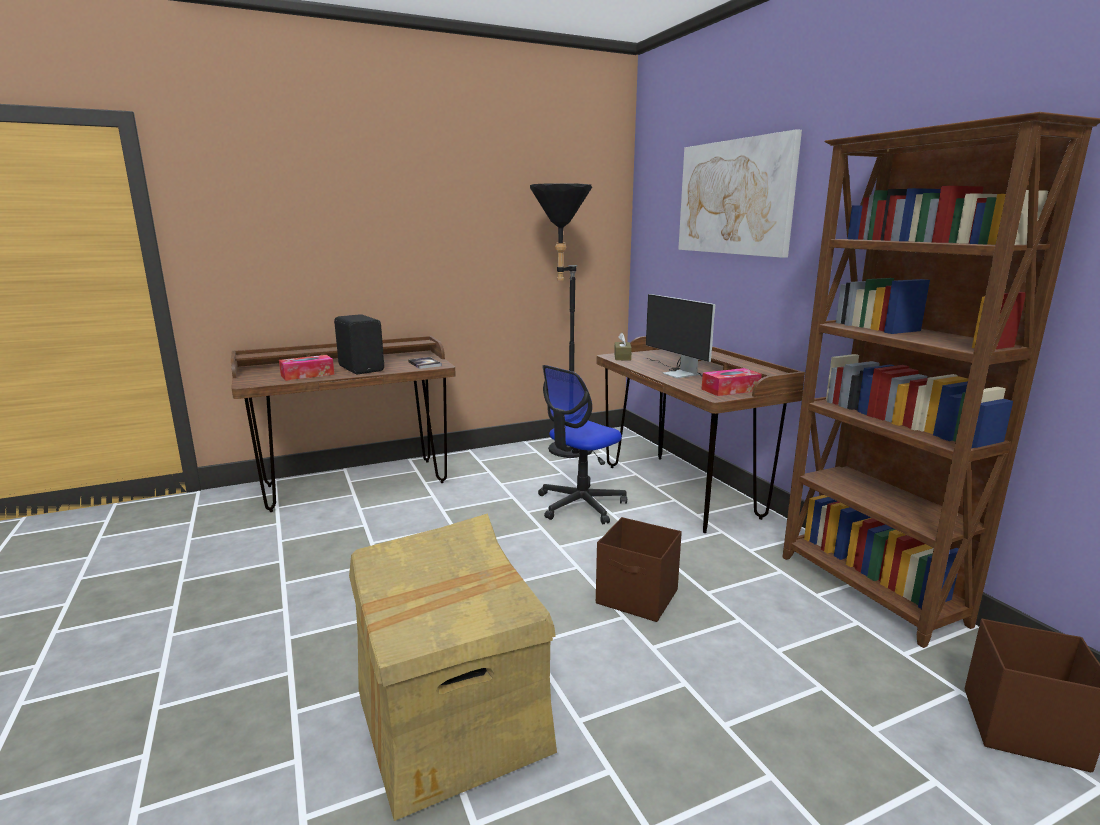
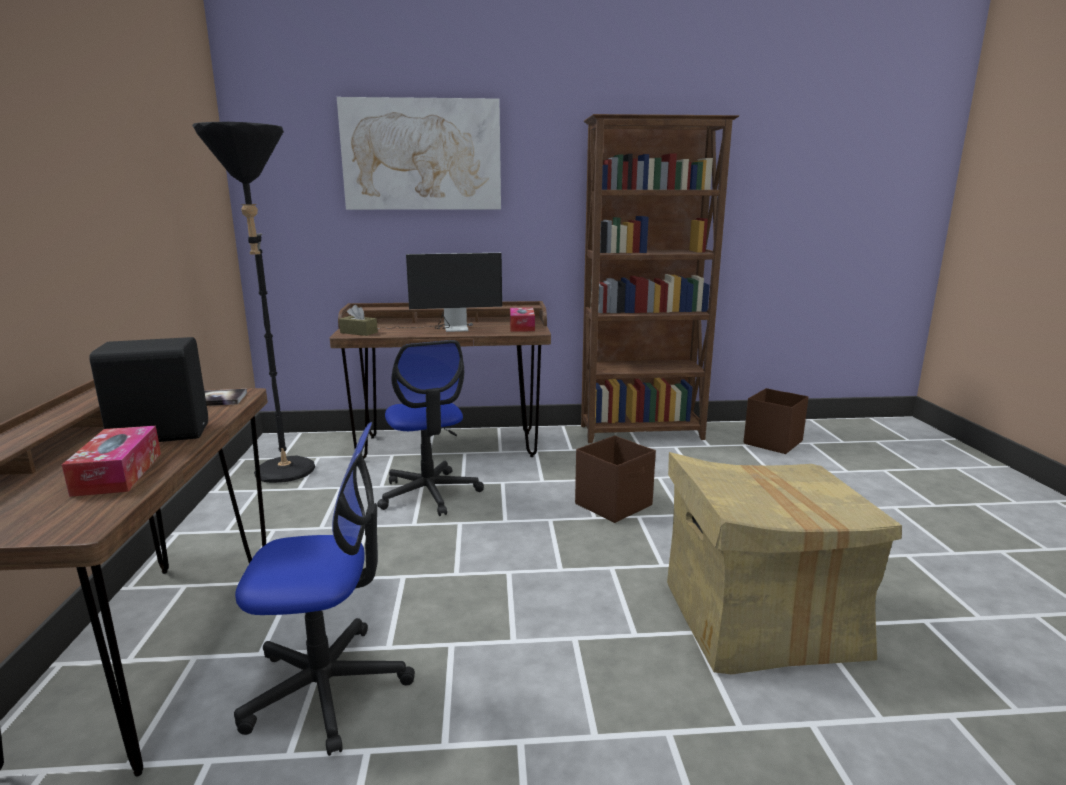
camera: 70 degrees left, 0 degrees up
none -> office chair [234,422,415,756]

